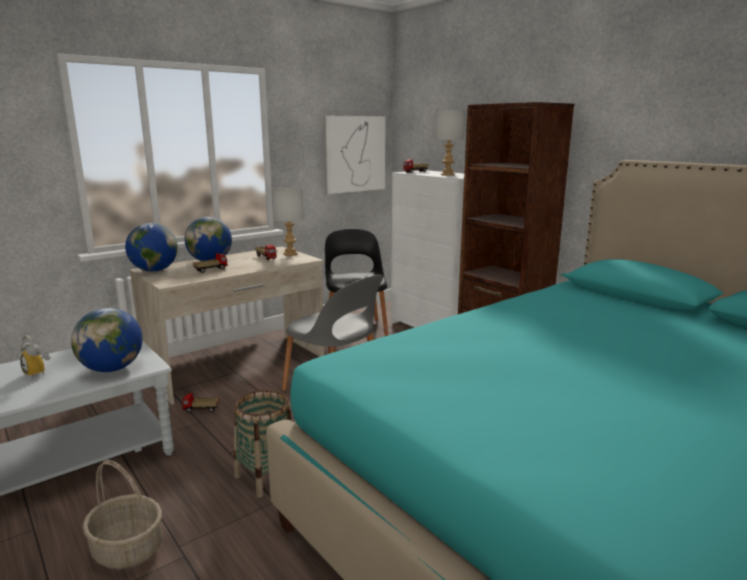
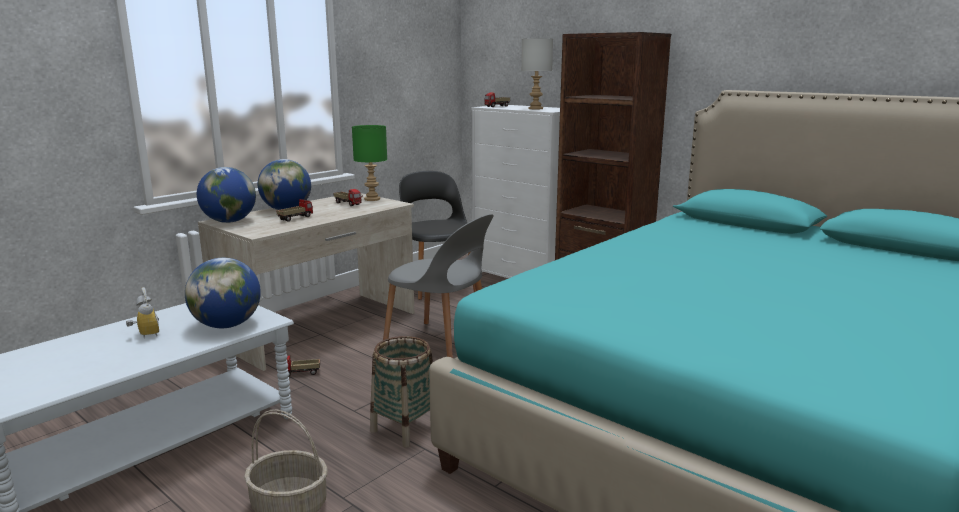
camera: 10 degrees left, 0 degrees up
alarm clock [20,335,51,378] -> alarm clock turned 150 degrees counterclockwise [126,287,159,338]
grey table lamp [272,188,304,256] -> green table lamp [352,125,387,201]
picture [323,116,386,194] -> none

